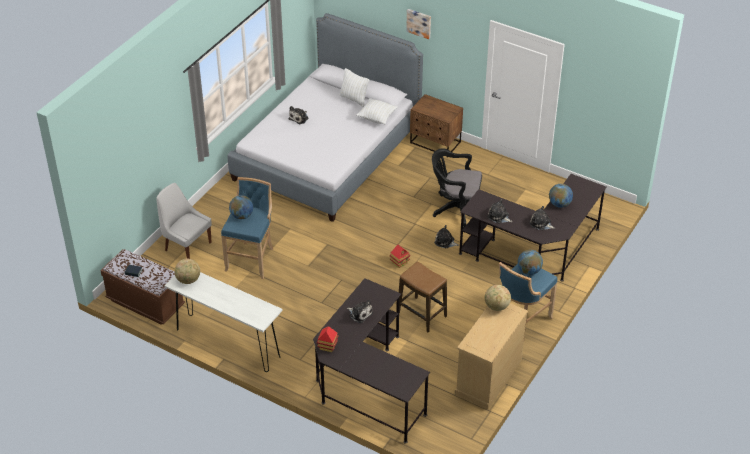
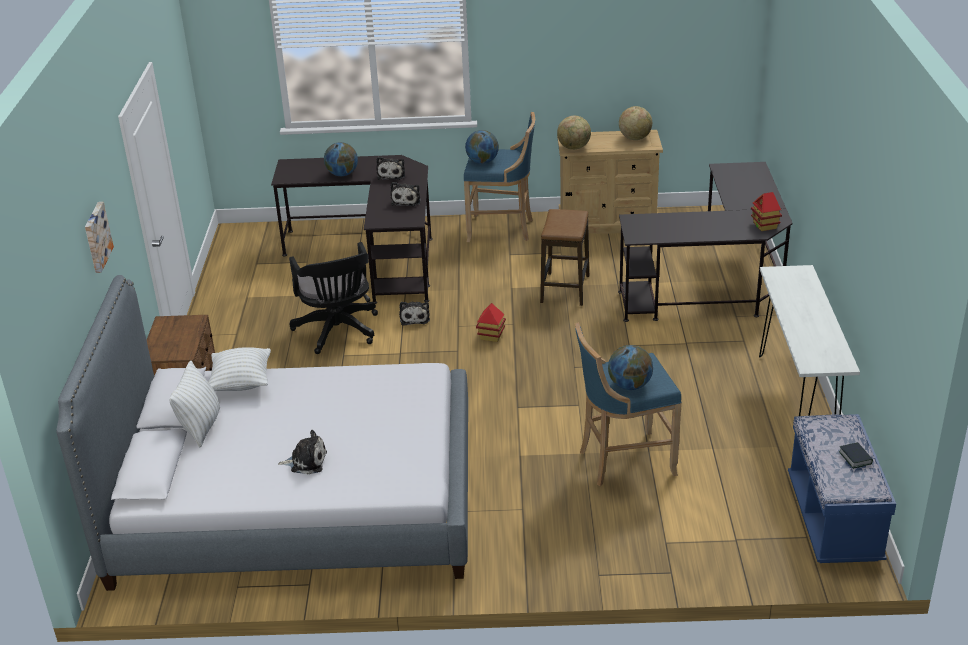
camera: 120 degrees left, 10 degrees down
brown bench [100,249,185,325] -> blue bench [788,414,896,563]
white chair [156,183,212,259] -> none
globe [174,259,200,284] -> globe moved to [619,106,652,140]
plush toy [347,300,373,323] -> none

